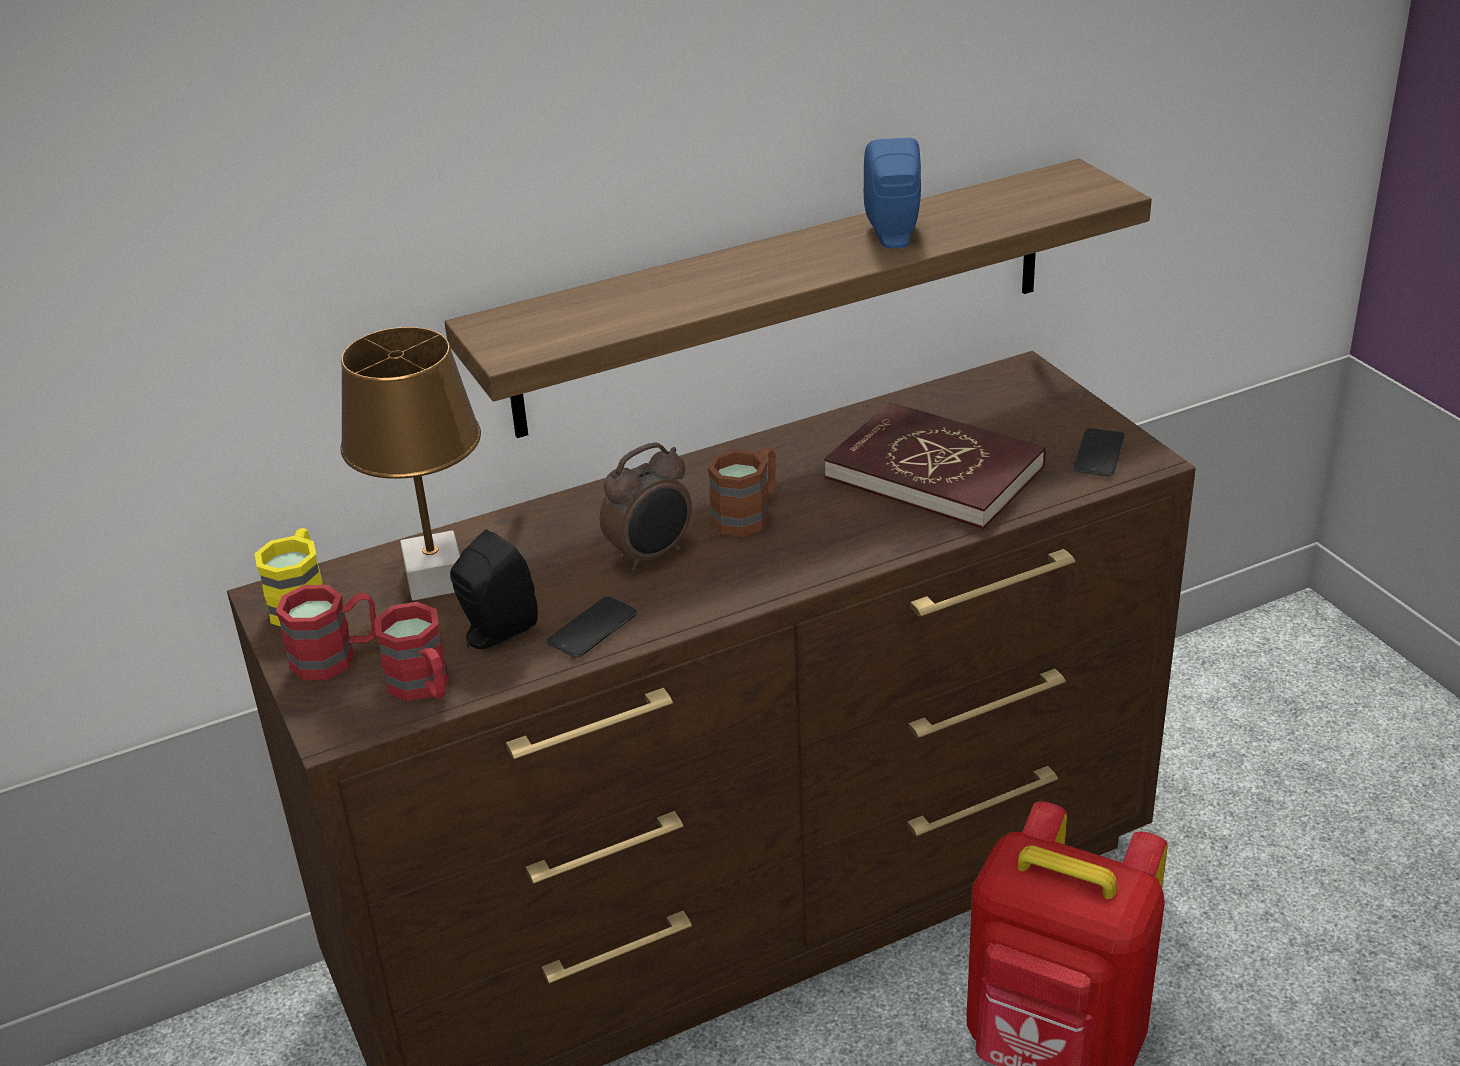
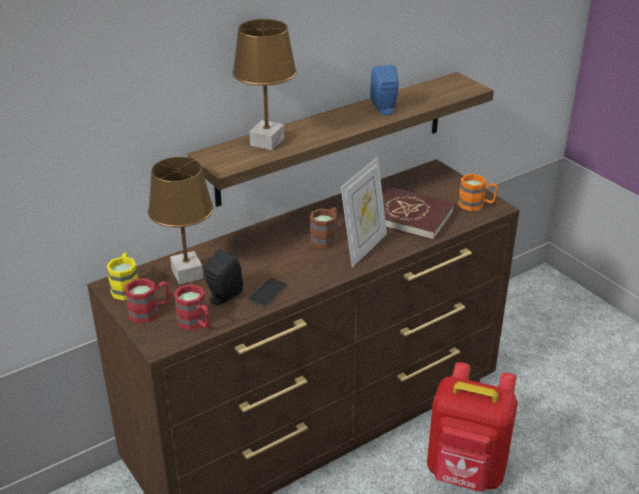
camera: 10 degrees left, 0 degrees up
alarm clock [600,442,692,571] -> none
phone [1073,428,1125,476] -> orange mug [458,174,498,211]
none -> brown table lamp [233,19,297,150]
none -> picture frame [341,157,387,267]

